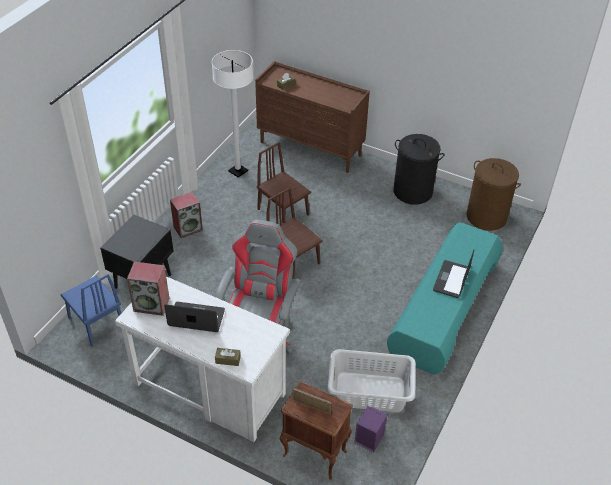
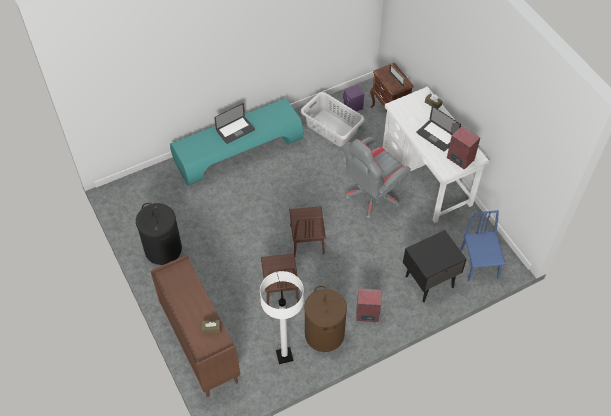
camera: 145 degrees left, 10 degrees up
brown laundry basket [467,158,521,231] -> brown laundry basket moved to [304,286,347,352]

